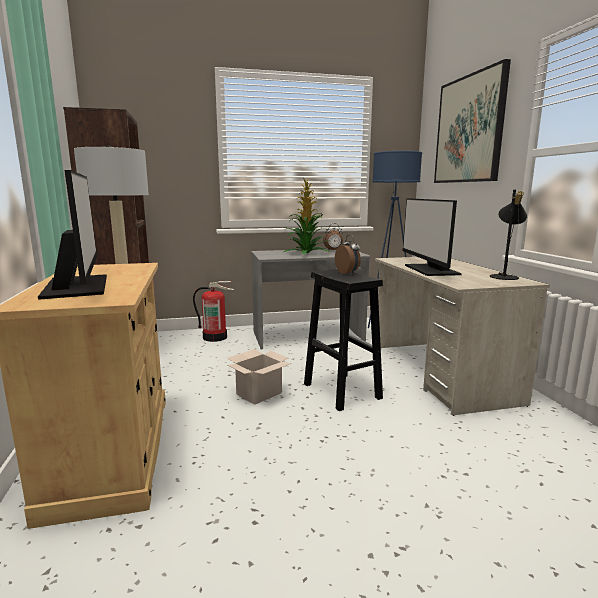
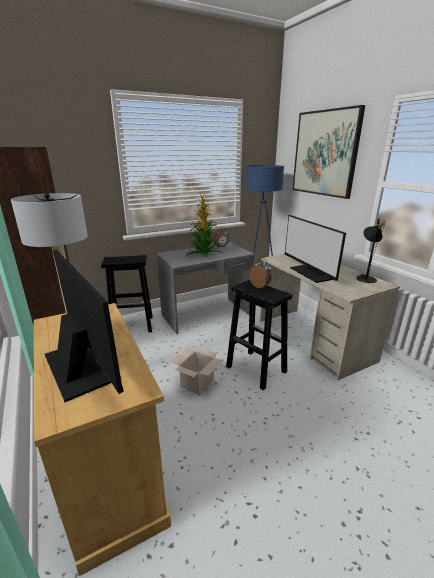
camera: 15 degrees left, 10 degrees up
fire extinguisher [193,281,234,342] -> black stool [101,255,153,332]

